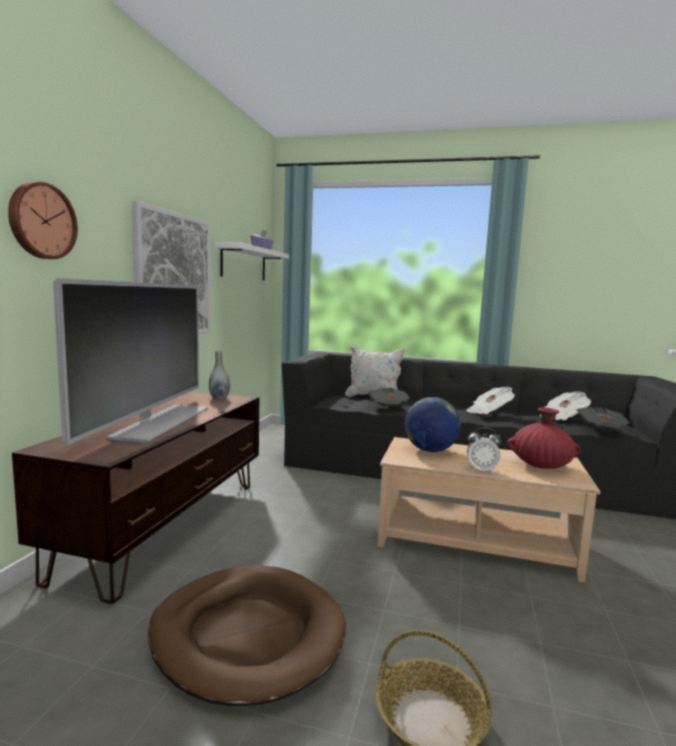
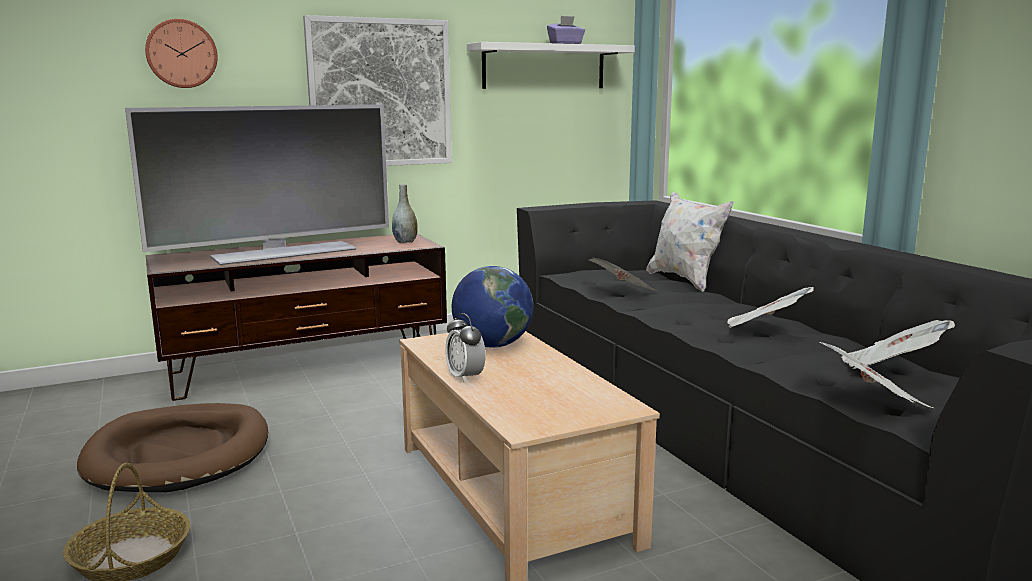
camera: 50 degrees right, 5 degrees up
red vase [507,407,581,469] -> none

